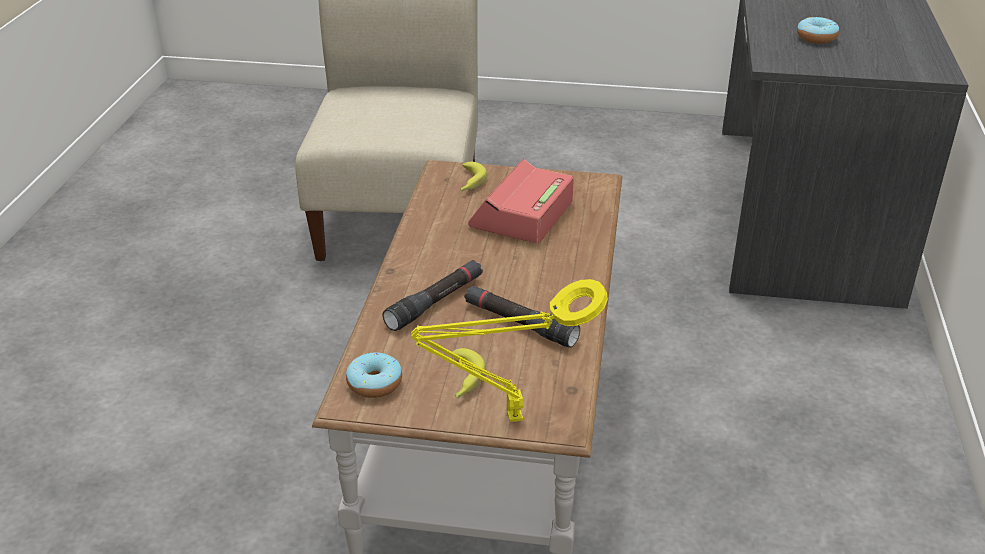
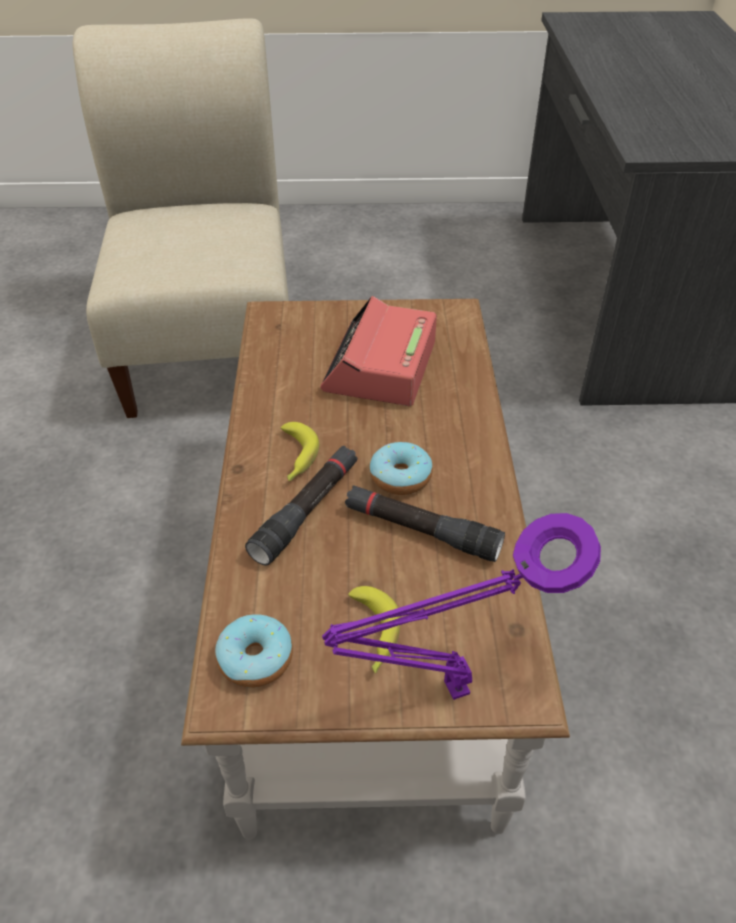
camera: 10 degrees left, 10 degrees up
yellow table lamp [411,279,608,422] -> purple table lamp [322,513,601,700]
banana [461,162,487,191] -> banana moved to [280,422,319,481]
donut [797,17,839,44] -> donut moved to [370,442,433,495]

